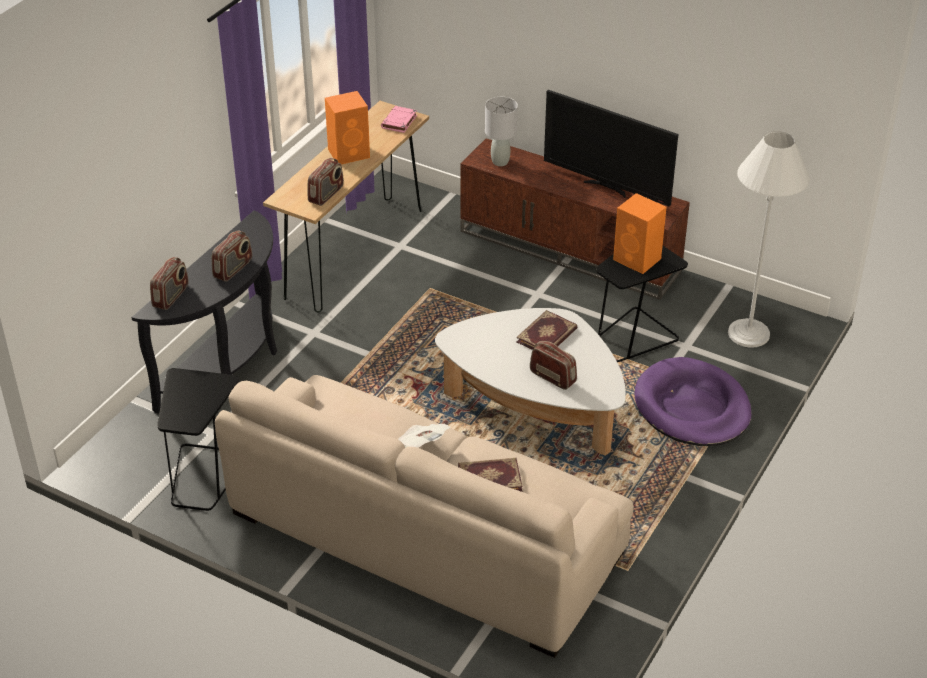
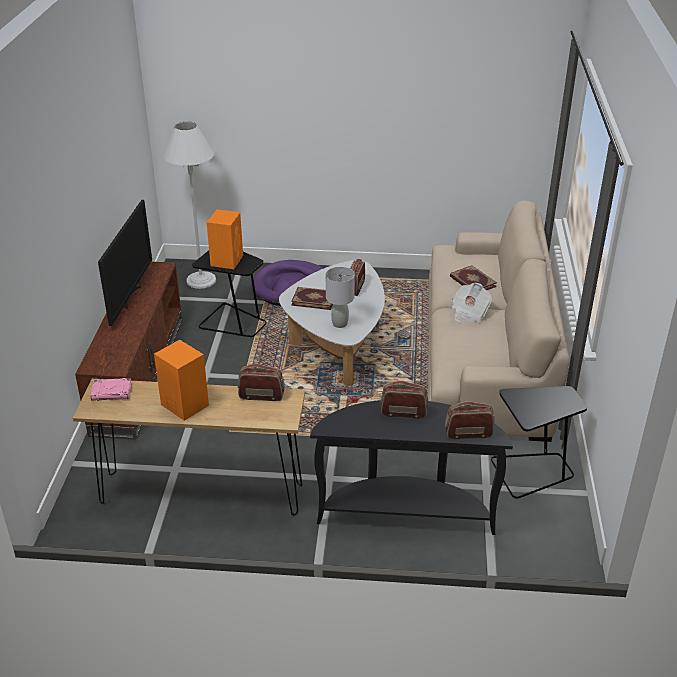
camera: 115 degrees left, 5 degrees down
grey table lamp [485,97,518,166] -> grey table lamp moved to [326,267,355,328]

